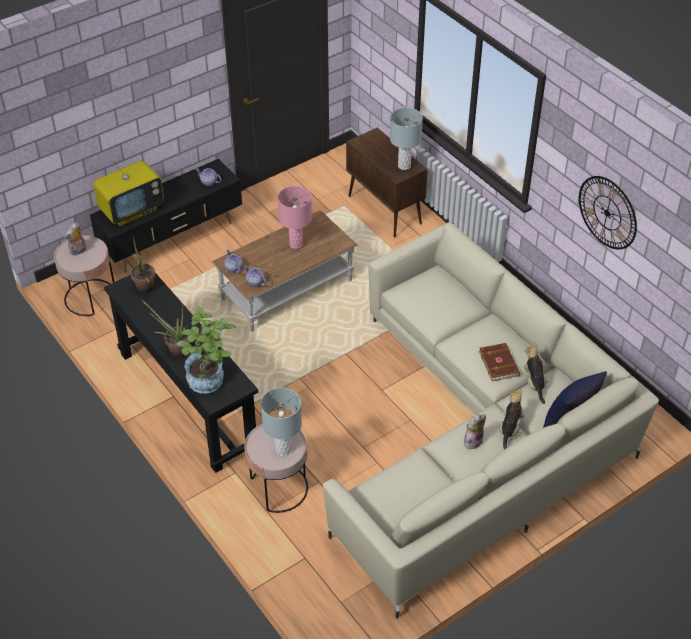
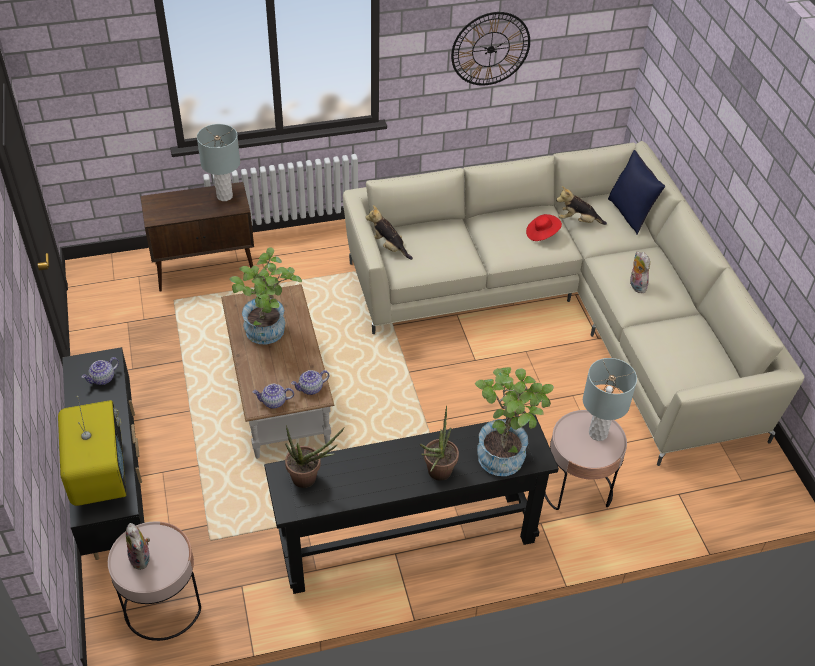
camera: 70 degrees left, 0 degrees up
pink table lamp [278,186,312,249] -> potted plant [229,247,302,345]
brown book [479,343,520,381] -> red hat [526,214,562,241]
plush toy [499,389,525,450] -> plush toy moved to [365,205,413,260]

